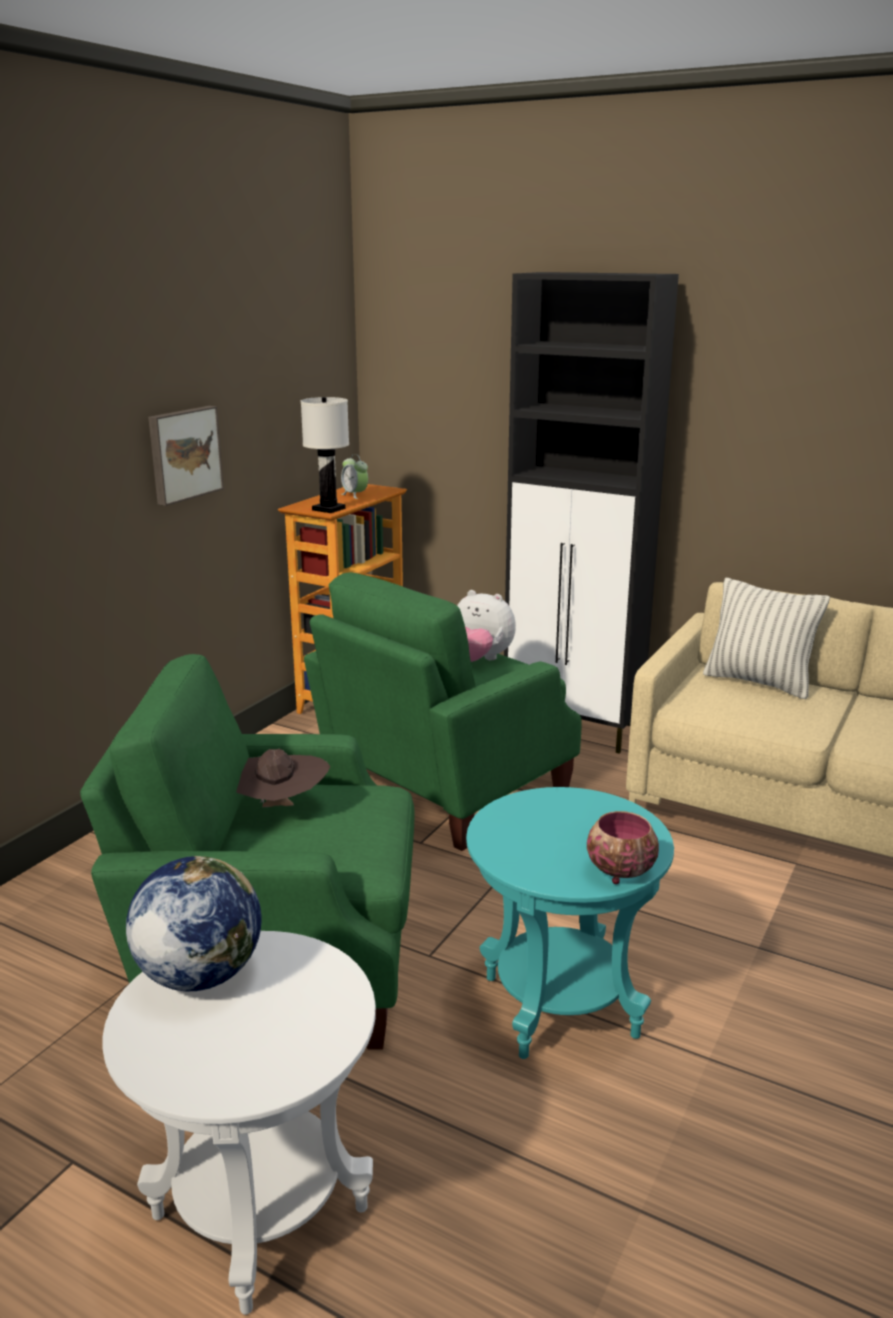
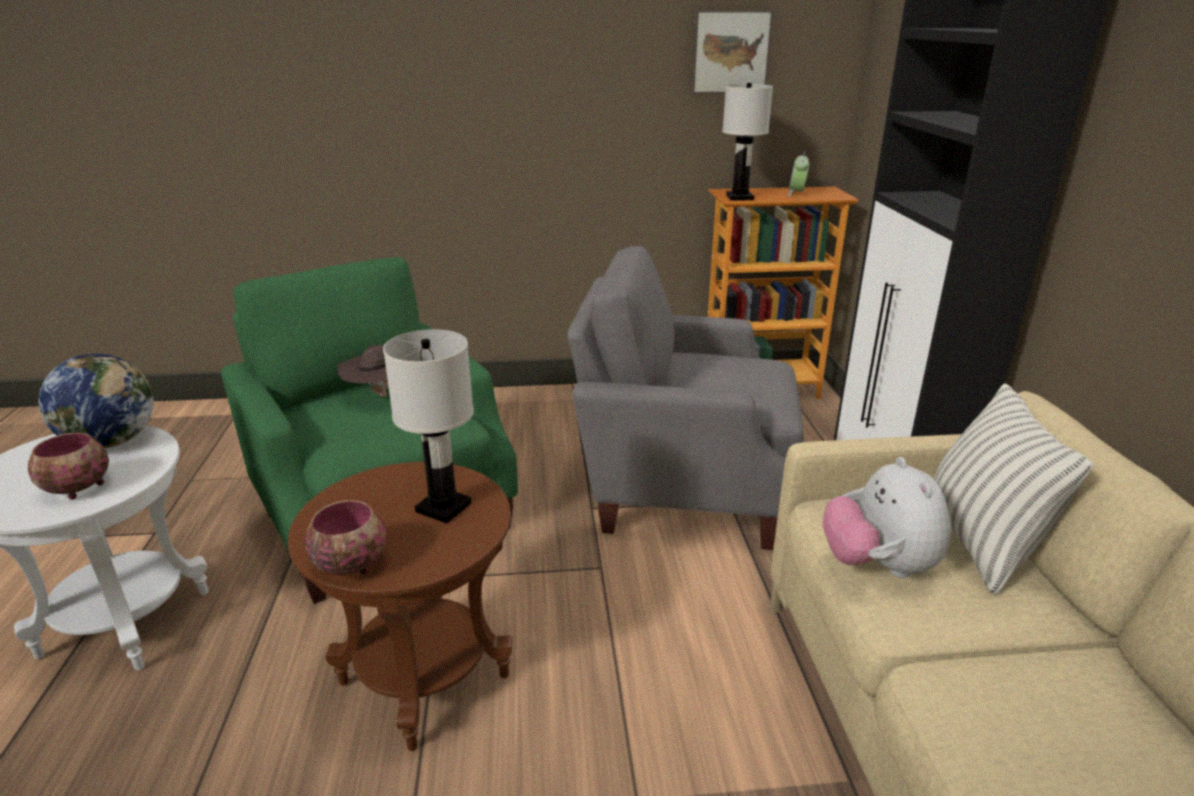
camera: 55 degrees right, 5 degrees up
picture [148,406,224,506] -> picture moved to [691,10,773,93]
green armchair [304,572,582,851] -> grey armchair [567,246,804,550]
plush toy [457,590,516,662] -> plush toy moved to [822,457,951,578]
turquoise side table [466,787,674,1059] -> brown side table [288,462,513,751]
none -> bowl [28,433,109,499]
none -> white table lamp [383,329,474,523]

